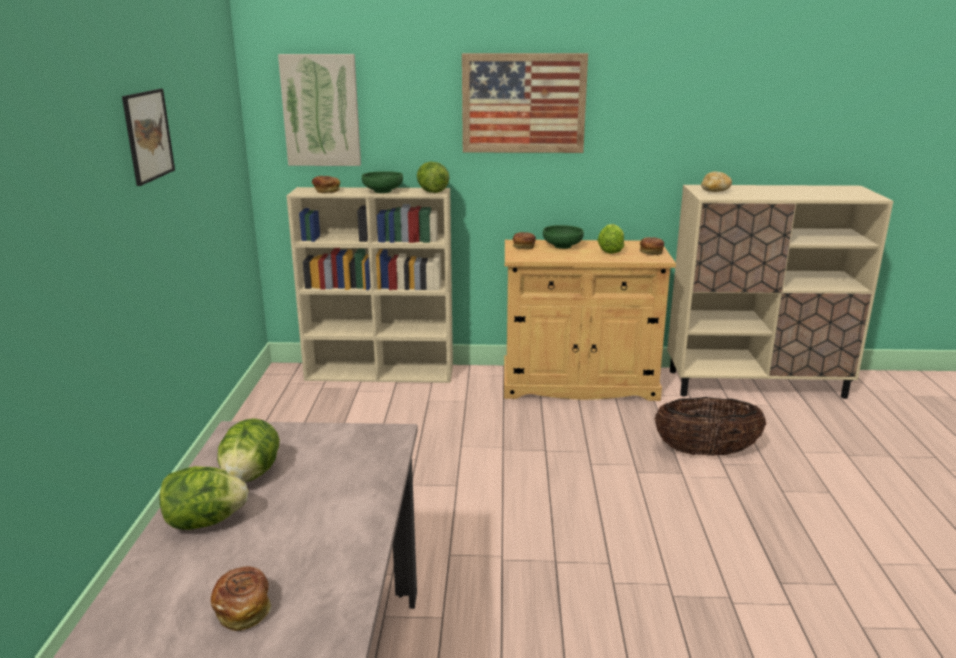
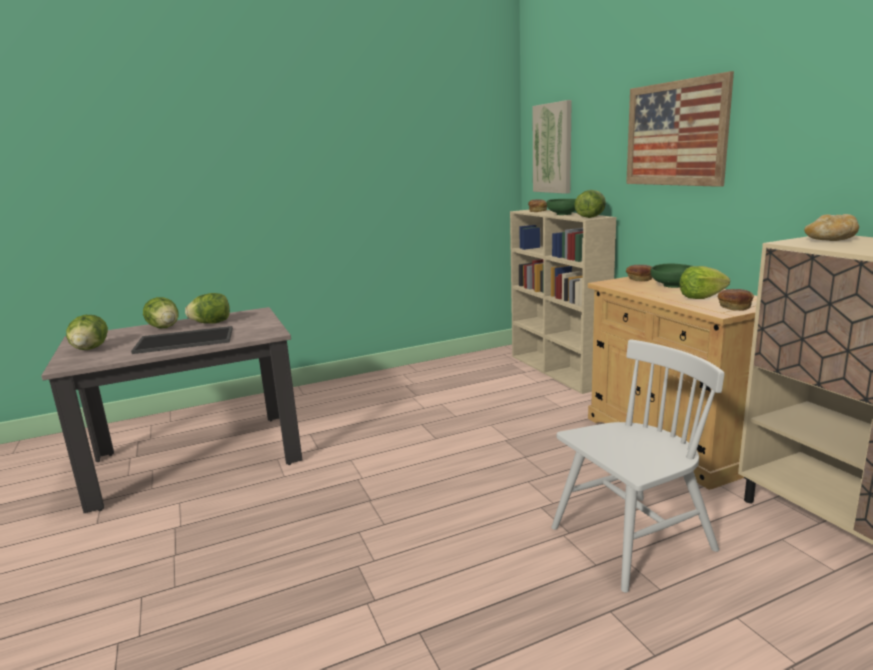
camera: 65 degrees right, 5 degrees down
picture [122,89,175,186] -> none
bread [211,567,272,631] -> lettuce [66,315,108,350]
basket [654,397,766,456] -> white chair [551,339,725,593]
none -> tray [131,326,233,354]

